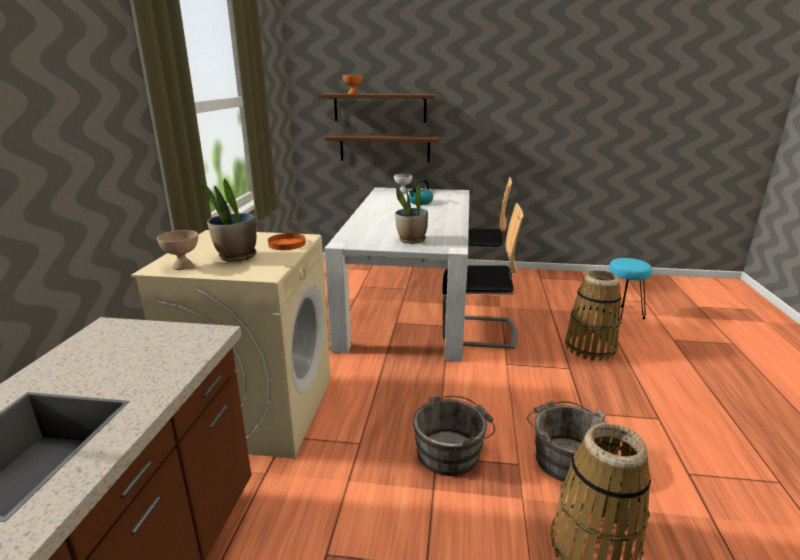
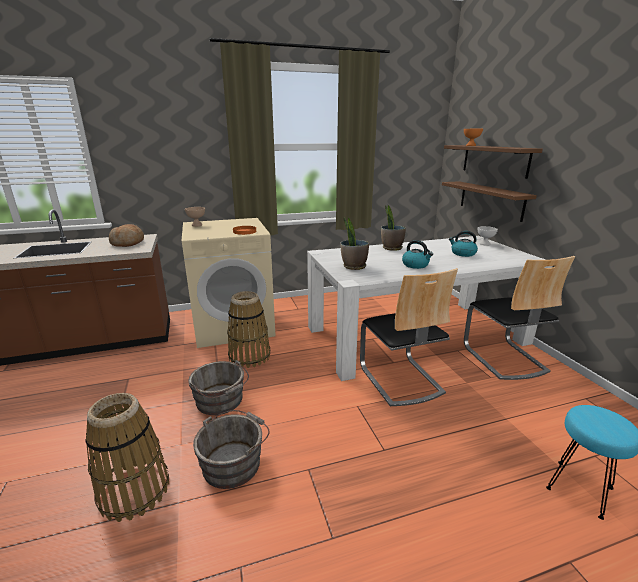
camera: 65 degrees right, 0 degrees up
potted plant [201,178,256,262] -> potted plant moved to [381,205,406,251]
basket [565,270,621,361] -> basket moved to [227,291,270,368]
none -> bread [109,224,144,247]
none -> kettle [402,240,433,269]

